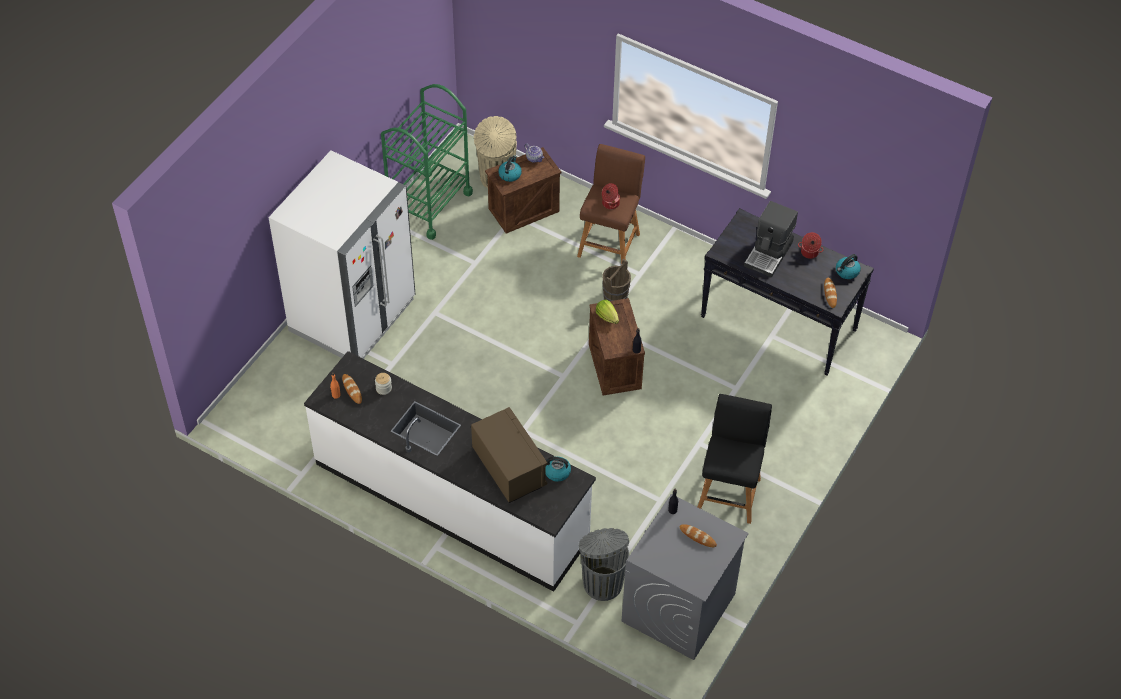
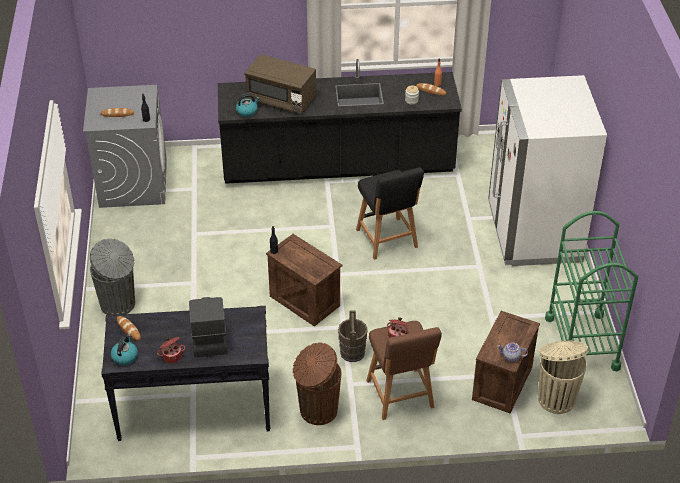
camera: 145 degrees right, 10 degrees down
white counter [304,351,596,592] -> black counter [218,59,462,184]
kettle [498,155,522,182] -> none
grey trash can [579,528,629,601] -> grey trash can moved to [90,238,135,315]
lettuce [596,300,619,324] -> none
black stool [698,394,772,524] -> black stool moved to [356,167,424,260]
none -> brown trash can [293,342,342,425]

